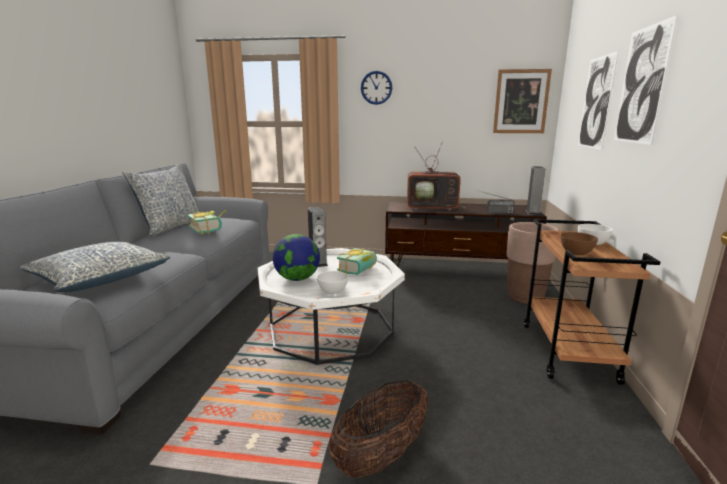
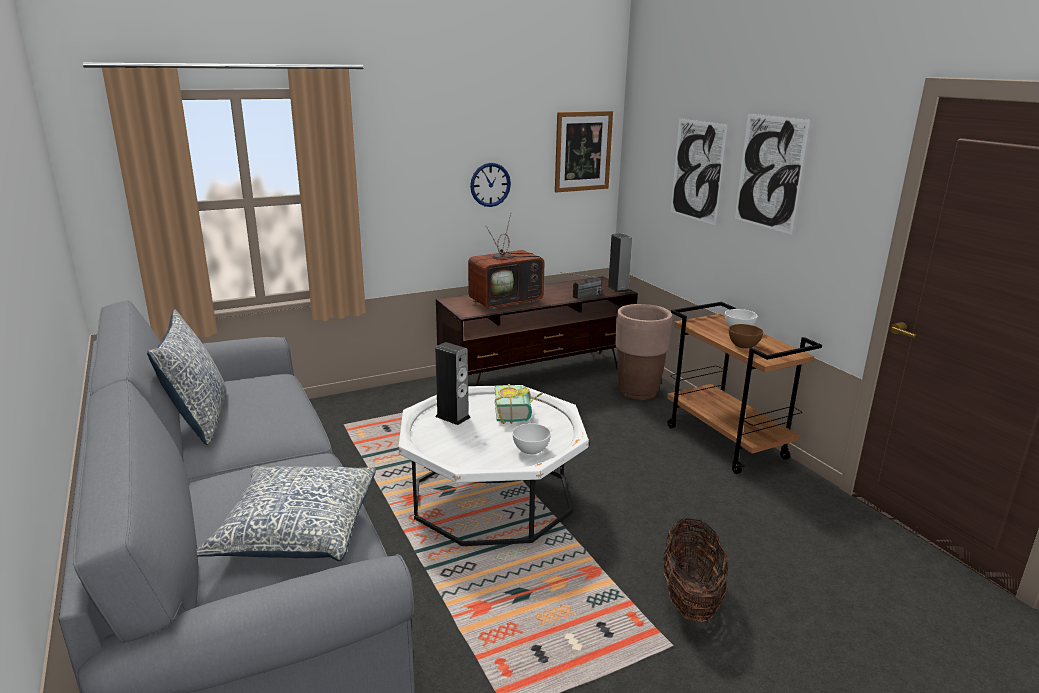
camera: 35 degrees left, 5 degrees up
book [187,210,226,235] -> none
globe [273,234,320,281] -> none
wall clock [361,71,392,105] -> wall clock moved to [470,163,511,207]

